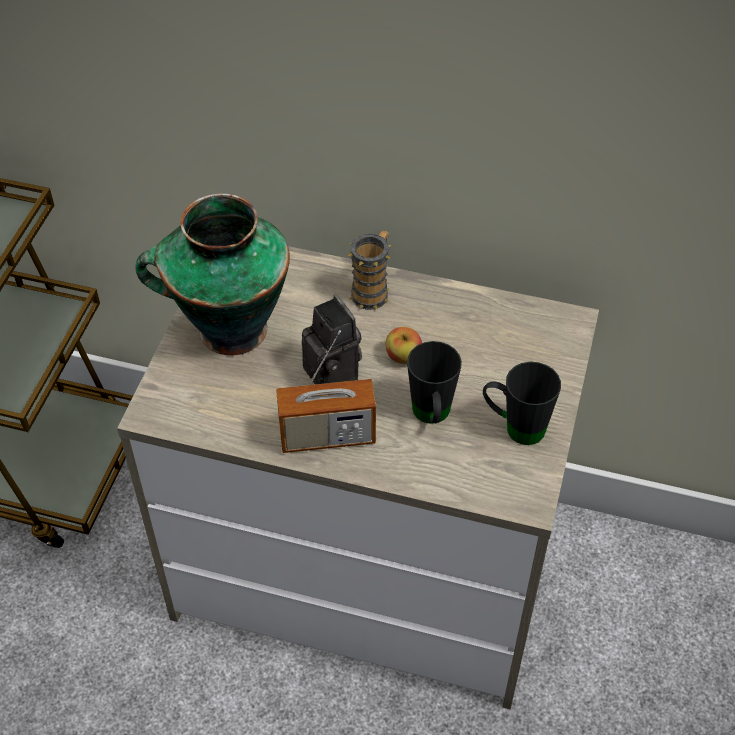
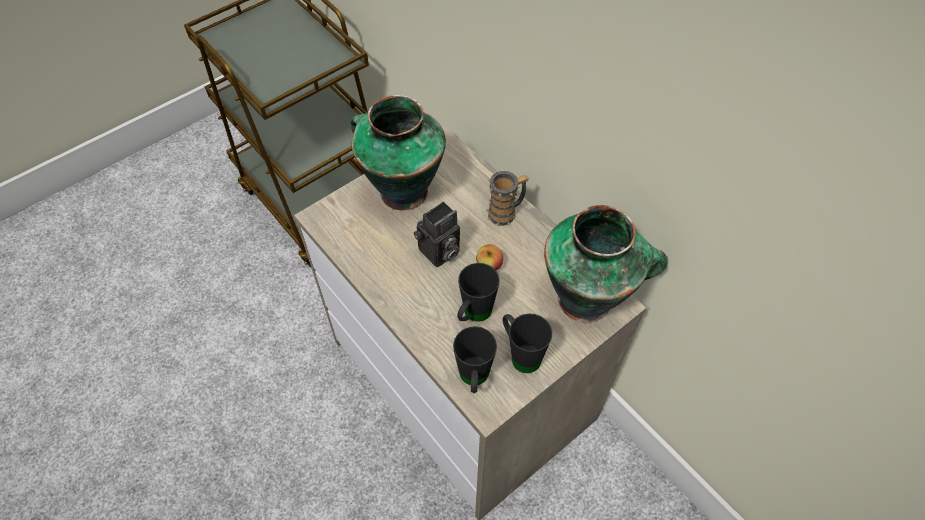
camera: 35 degrees right, 5 degrees up
radio [276,330,376,453] -> none
camera [302,295,362,384] -> camera turned 45 degrees clockwise [414,202,460,267]
none -> black mug [453,326,497,393]
none -> vase [544,205,667,323]

